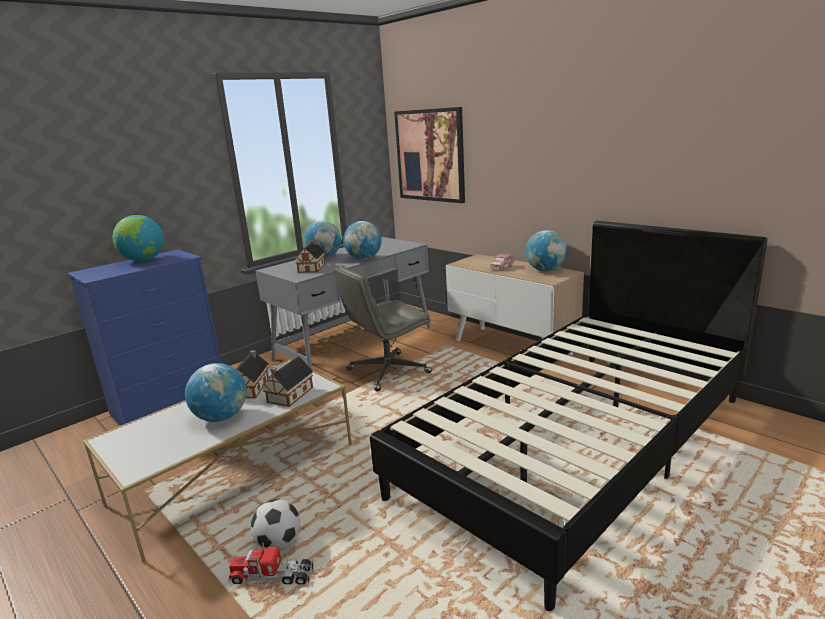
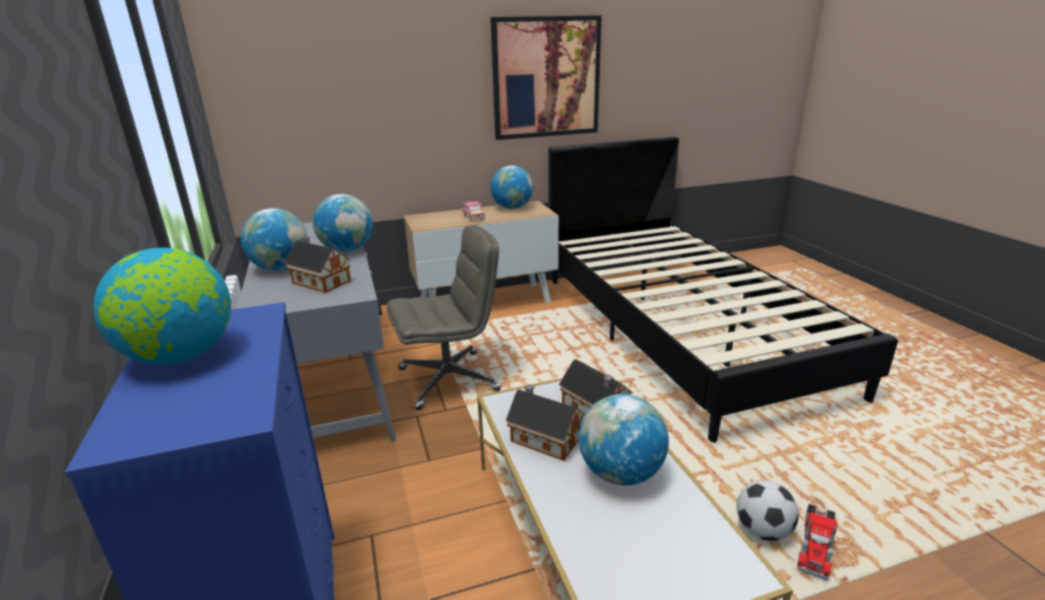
camera: 65 degrees left, 5 degrees up
grey office chair [333,266,432,391] -> grey office chair turned 105 degrees counterclockwise [387,225,501,410]
picture [394,107,465,203] -> picture moved to [491,15,602,140]

